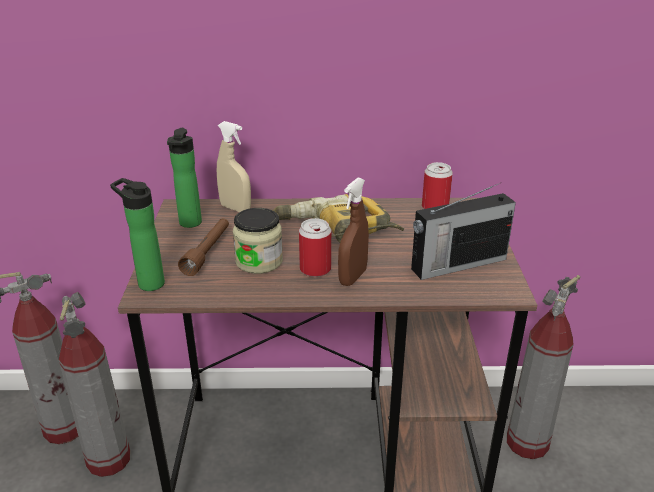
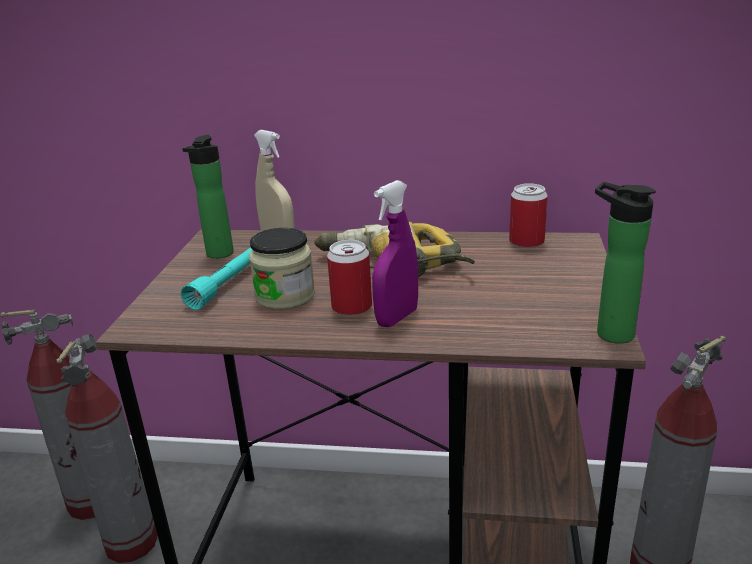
camera: 10 degrees right, 5 degrees down
bottle [110,178,165,291] -> bottle moved to [595,182,656,344]
brown flashlight [178,218,229,276] -> turquoise flashlight [181,247,252,310]
brown spray bottle [338,178,369,286] -> purple spray bottle [372,180,418,327]
radio [411,183,516,280] -> none

